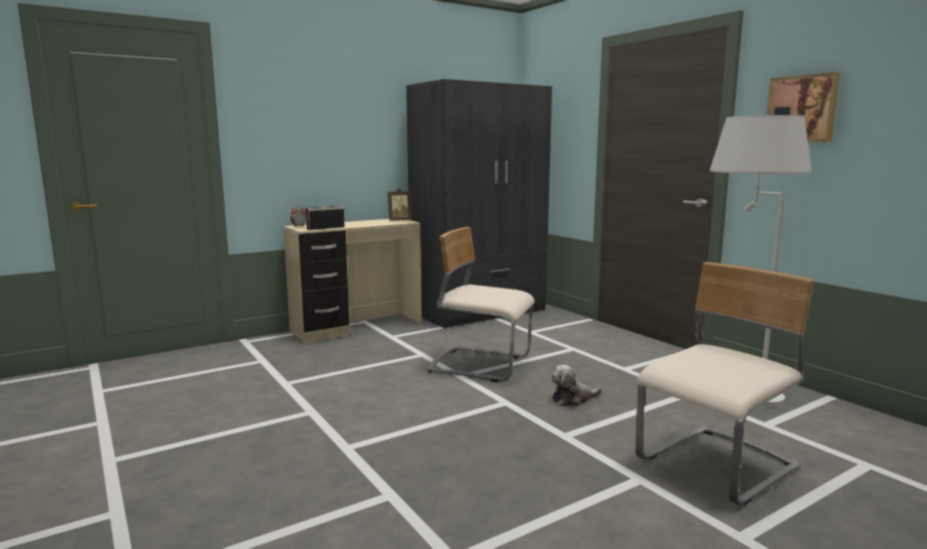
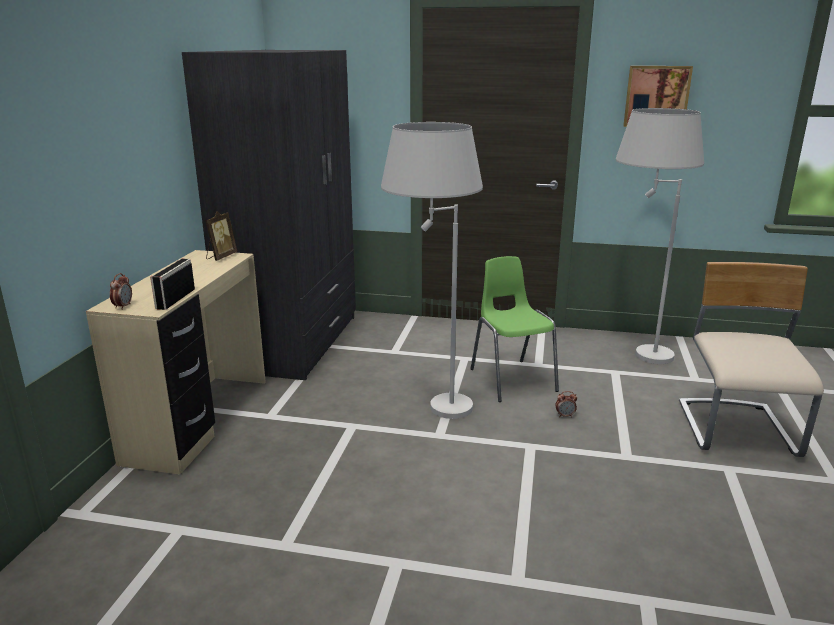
camera: 45 degrees left, 10 degrees up
beige chair [427,227,535,382] -> white floor lamp [381,122,483,419]
plush toy [551,365,602,406] -> alarm clock [555,391,577,417]
none -> green chair [470,256,559,402]

